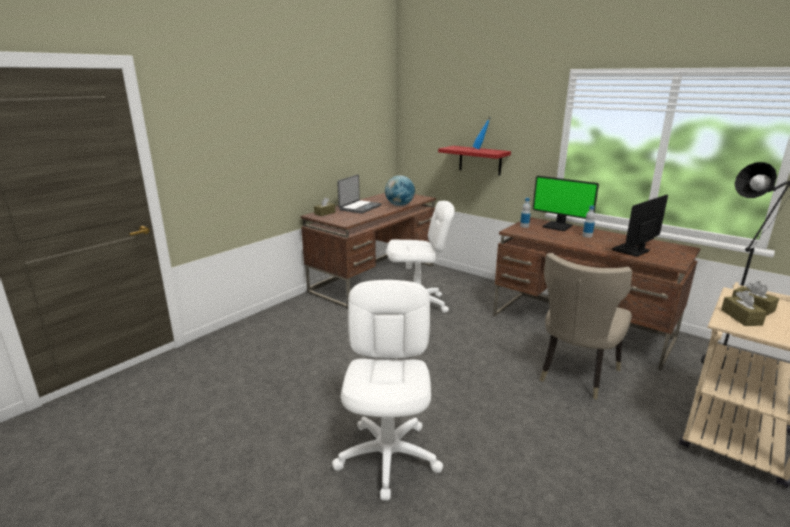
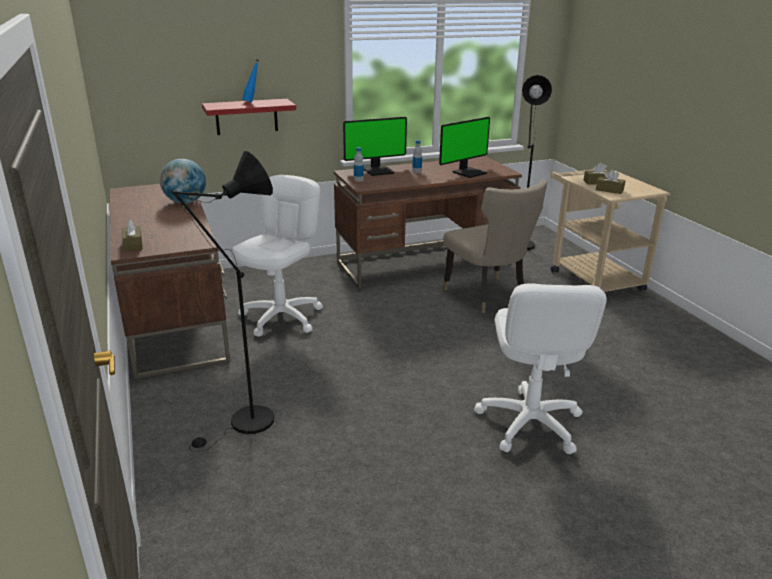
camera: 60 degrees left, 5 degrees up
white office chair [332,280,443,501] -> white office chair turned 120 degrees counterclockwise [474,283,607,454]
laptop [337,175,382,214] -> none
monitor [612,195,668,257] -> monitor turned 120 degrees counterclockwise [439,117,490,178]
none -> black floor lamp [171,151,274,452]

